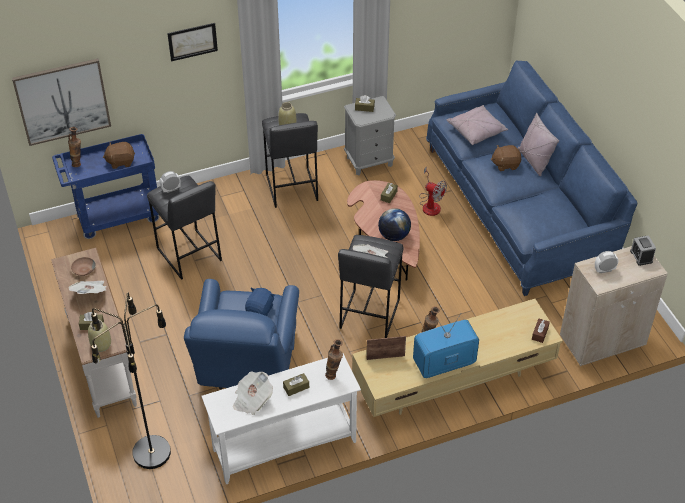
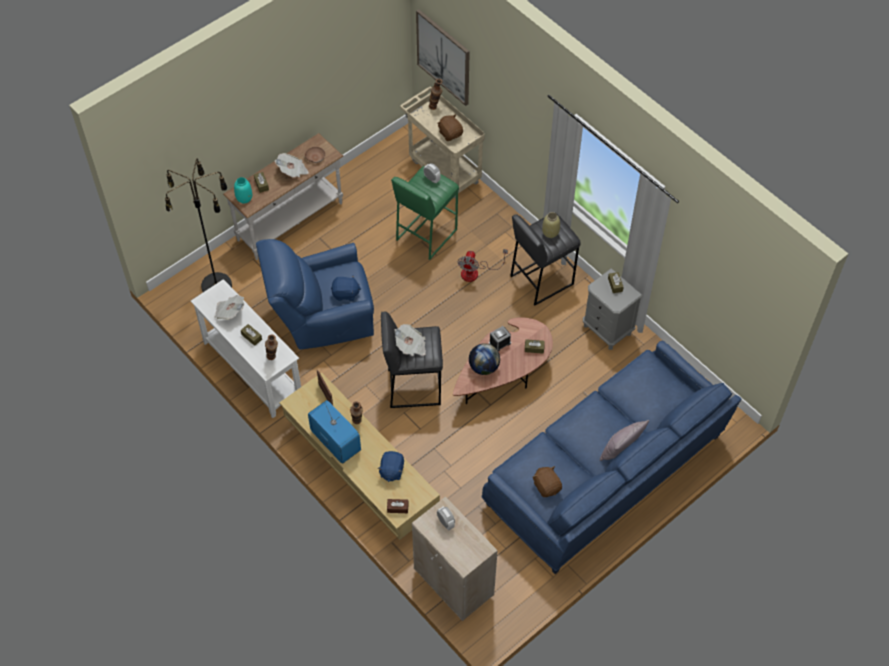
camera: 70 degrees right, 10 degrees up
blue cart [52,134,159,239] -> beige cart [400,87,485,198]
beige vase [88,320,111,352] -> turquoise vase [234,177,252,203]
grey stool [147,176,222,280] -> green stool [391,166,459,260]
picture [167,23,218,61] -> none
fan [419,166,447,216] -> fan moved to [458,249,508,282]
purple pillow [447,105,508,145] -> none
brown plush toy [491,145,521,171] -> brown plush toy moved to [533,466,562,497]
alarm clock [630,235,656,266] -> alarm clock moved to [489,326,511,351]
none -> blue plush toy [377,451,404,482]

